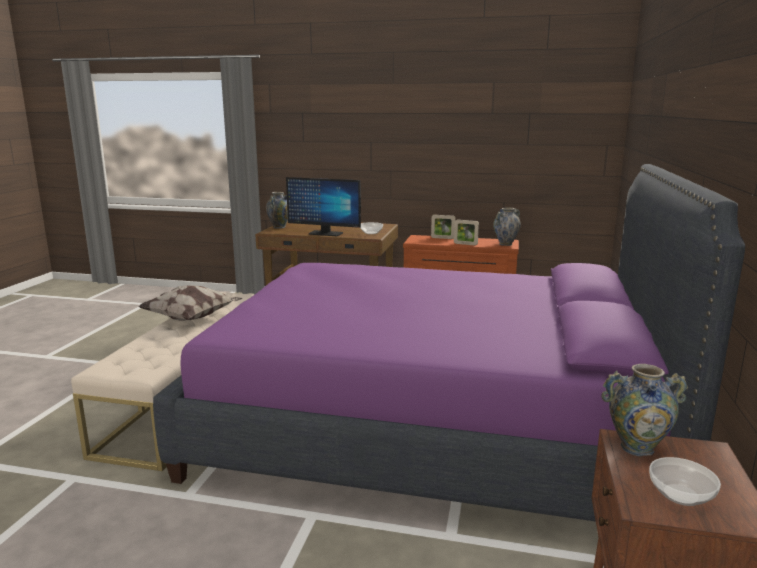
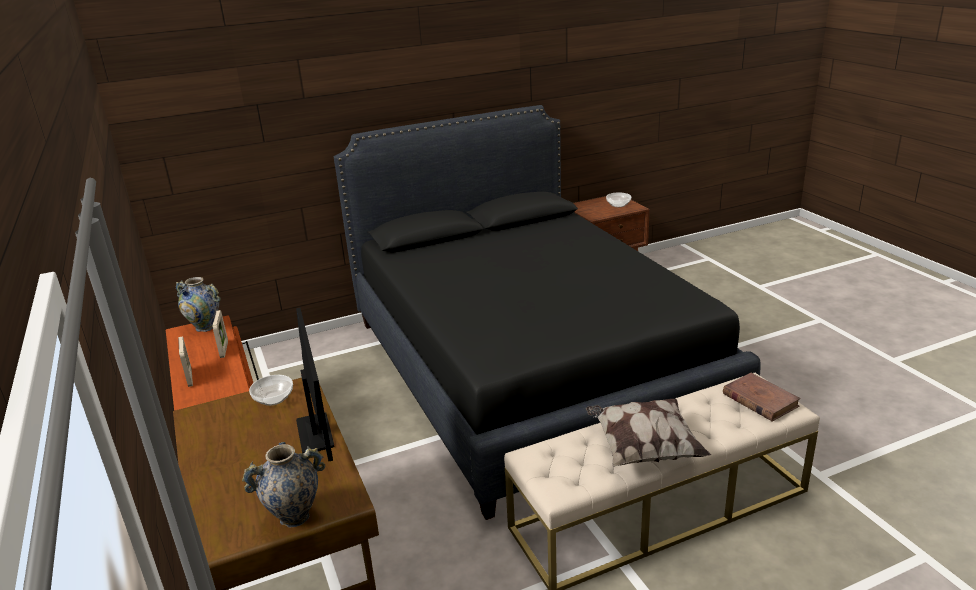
camera: 125 degrees left, 10 degrees up
purple bed [153,164,745,522] -> black bed [334,105,760,520]
vase [601,364,688,456] -> none
none -> brown book [723,373,801,422]

